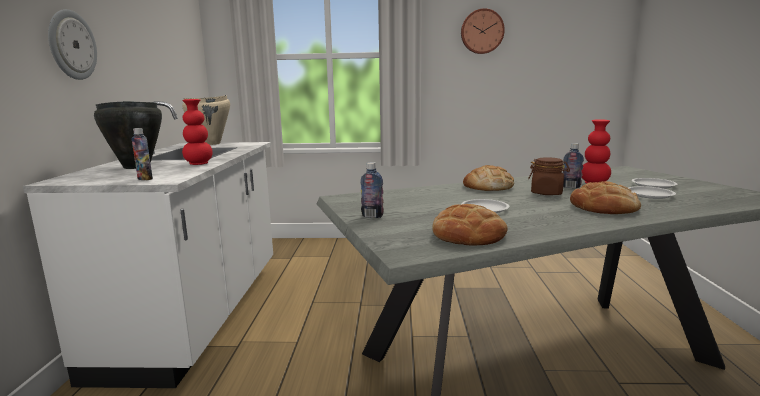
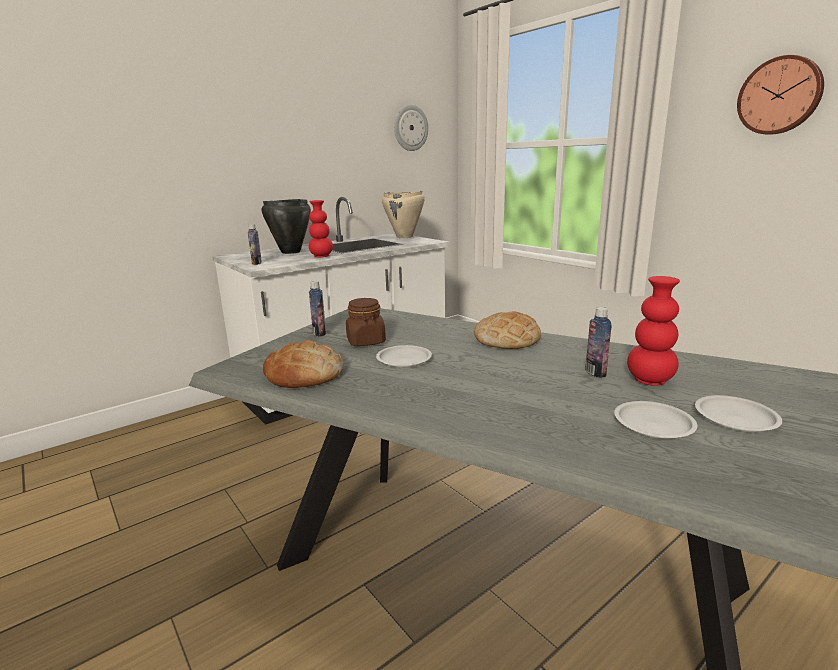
camera: 50 degrees right, 5 degrees up
wall clock [48,9,97,80] -> wall clock moved to [394,105,428,151]
brown jar [528,157,570,195] -> brown jar moved to [346,298,386,346]
bread [570,181,641,214] -> none

